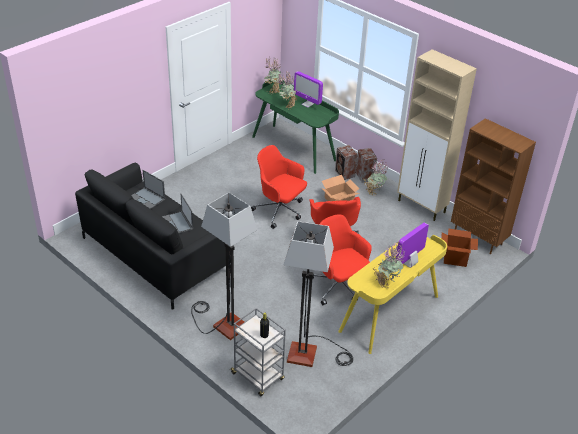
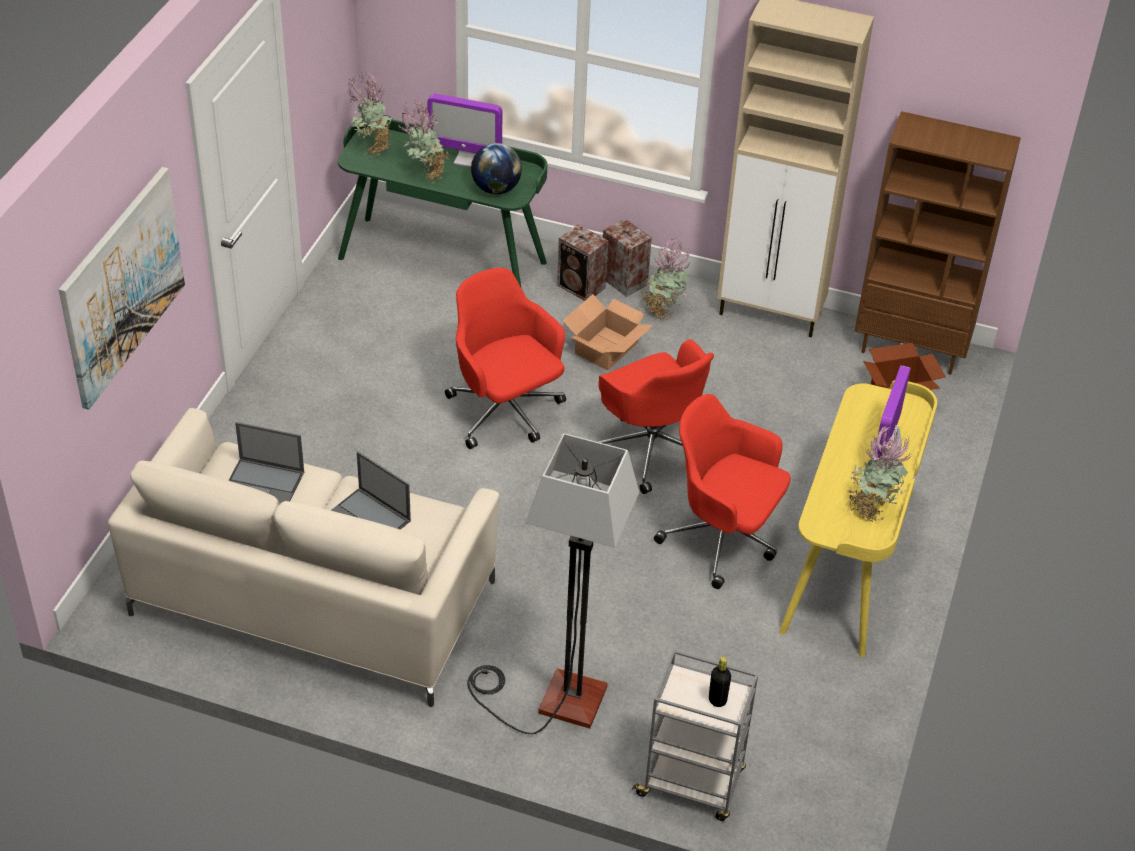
camera: 25 degrees left, 5 degrees up
black sofa [75,163,231,310] -> beige sofa [108,408,499,707]
red office chair [251,145,307,229] -> red office chair turned 45 degrees clockwise [445,268,566,449]
floor lamp [283,221,353,367] -> none
none -> picture [59,167,185,410]
none -> globe [471,143,522,194]

